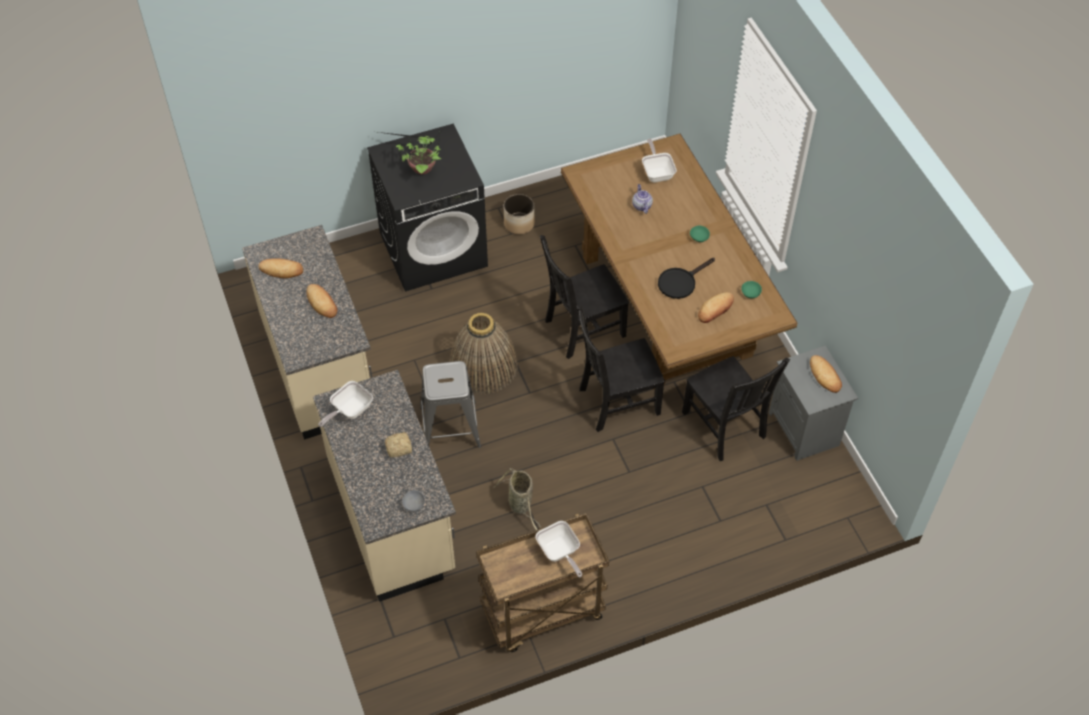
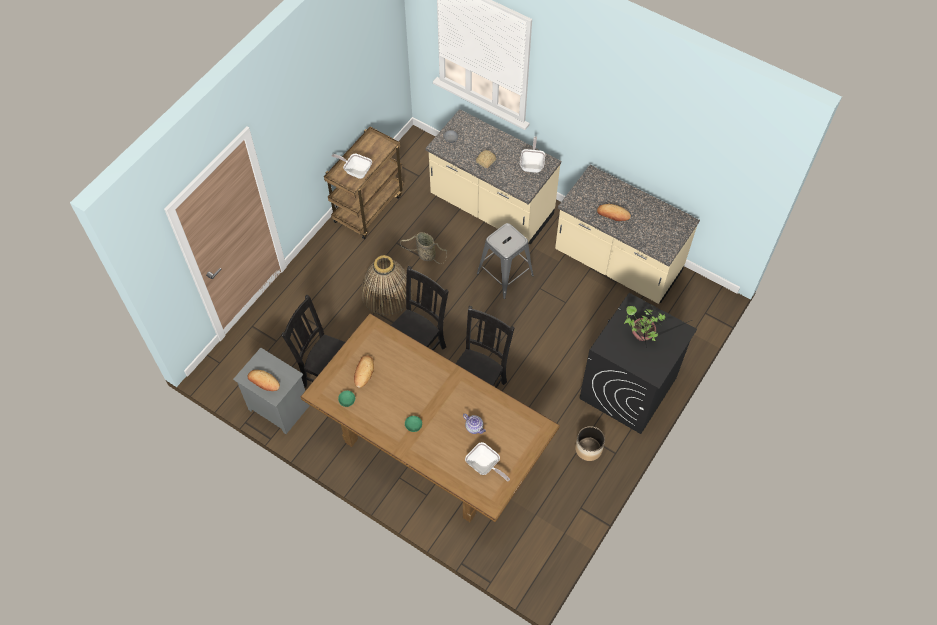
camera: 145 degrees right, 5 degrees up
bread [258,258,303,278] -> none
basket [450,313,518,395] -> basket moved to [361,255,414,316]
black frying pan [658,258,715,299] -> none

